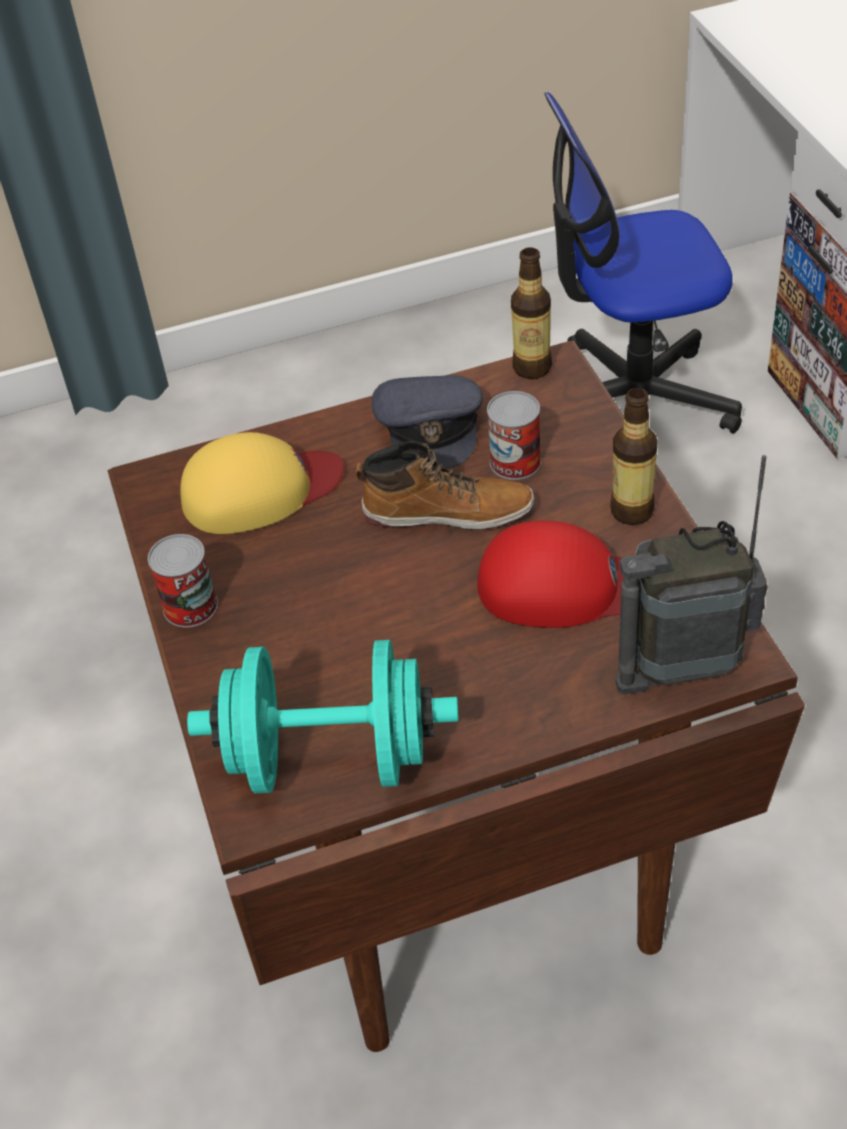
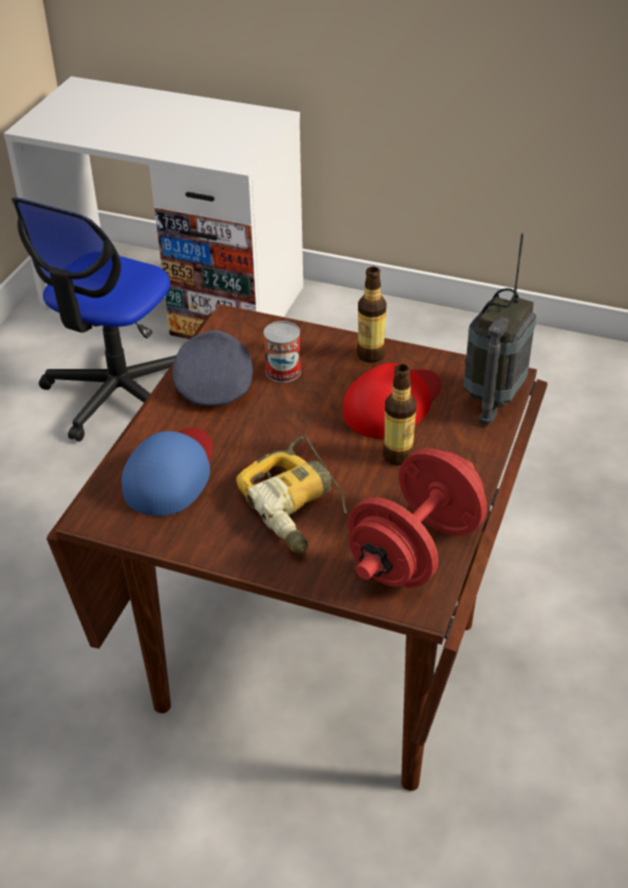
camera: 55 degrees left, 5 degrees down
can [148,534,218,628] -> none
yellow cap [180,432,344,534] -> blue cap [121,428,213,516]
turquoise dumbbell [187,640,459,793] -> red dumbbell [348,448,487,587]
boot [356,441,534,530] -> none
grey cap [372,375,483,469] -> grey cap turned 120 degrees counterclockwise [173,330,253,407]
bottle [511,247,552,379] -> bottle moved to [383,364,417,465]
none -> power drill [236,435,347,554]

